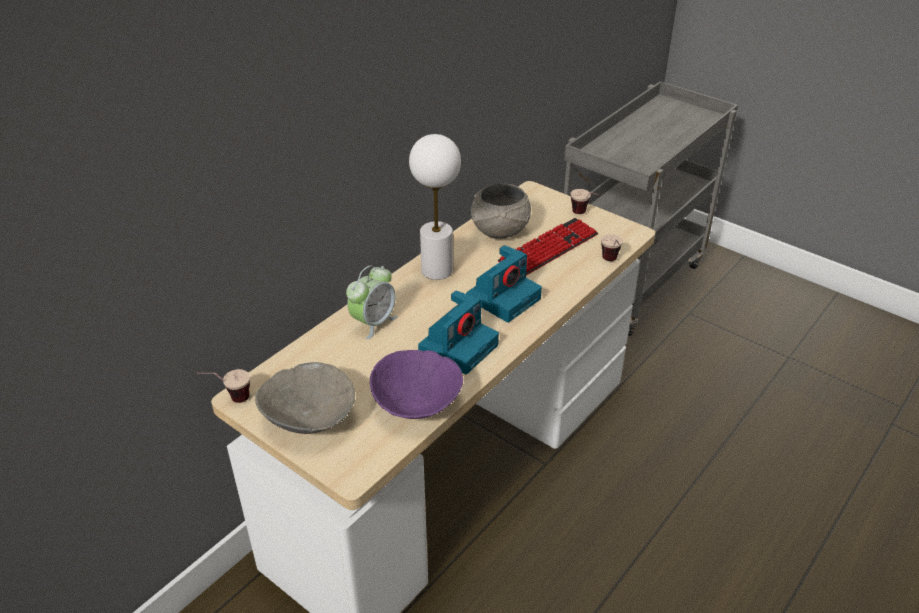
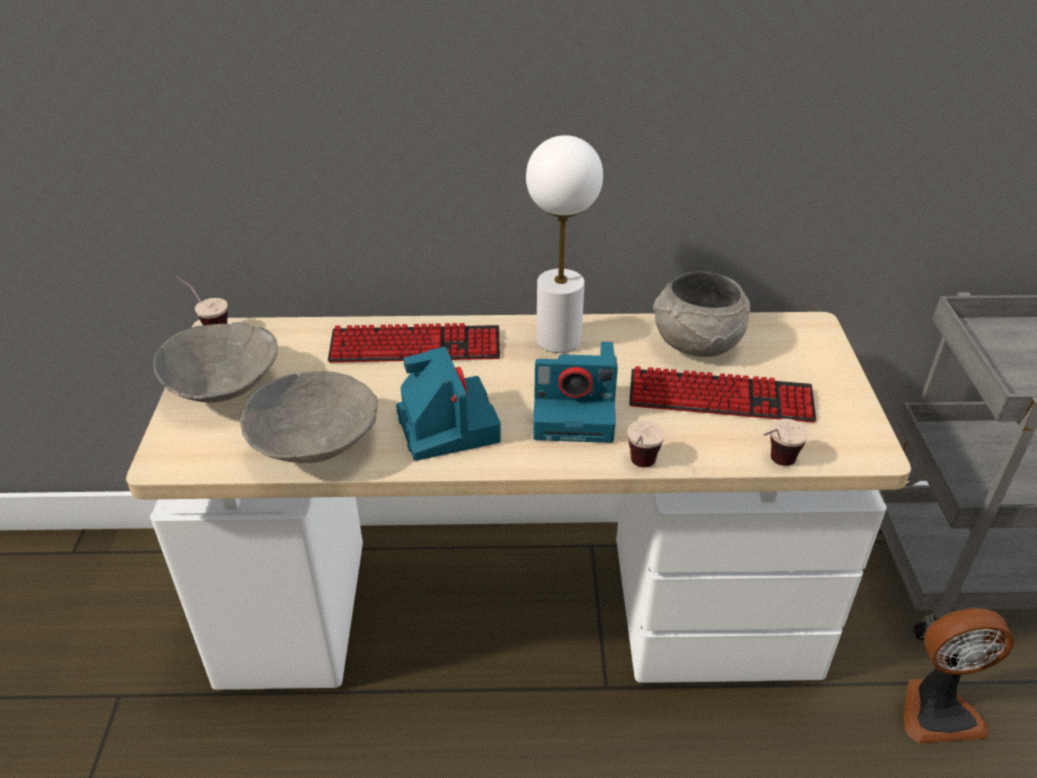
camera: 50 degrees right, 0 degrees up
alarm clock [346,265,398,340] -> keyboard [328,323,500,363]
purple bowl [370,350,463,419] -> grey bowl [240,371,378,463]
camera [418,290,499,374] -> camera turned 105 degrees counterclockwise [396,347,501,461]
cup [570,189,599,214] -> cup moved to [627,420,665,467]
none -> fan [903,608,1014,744]

